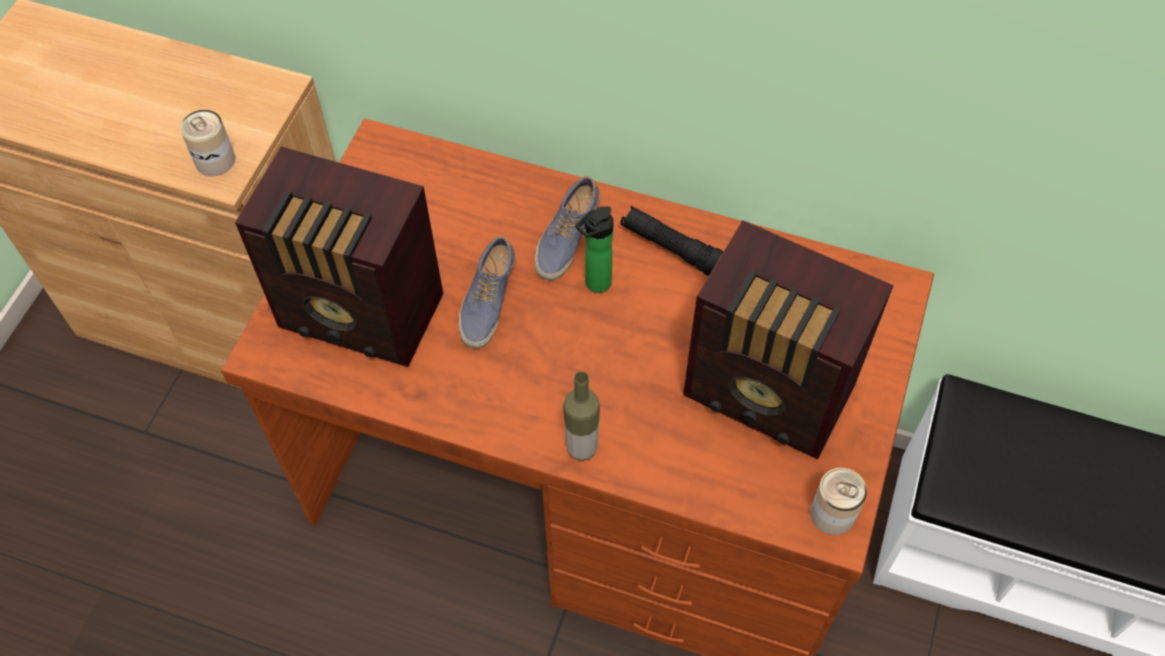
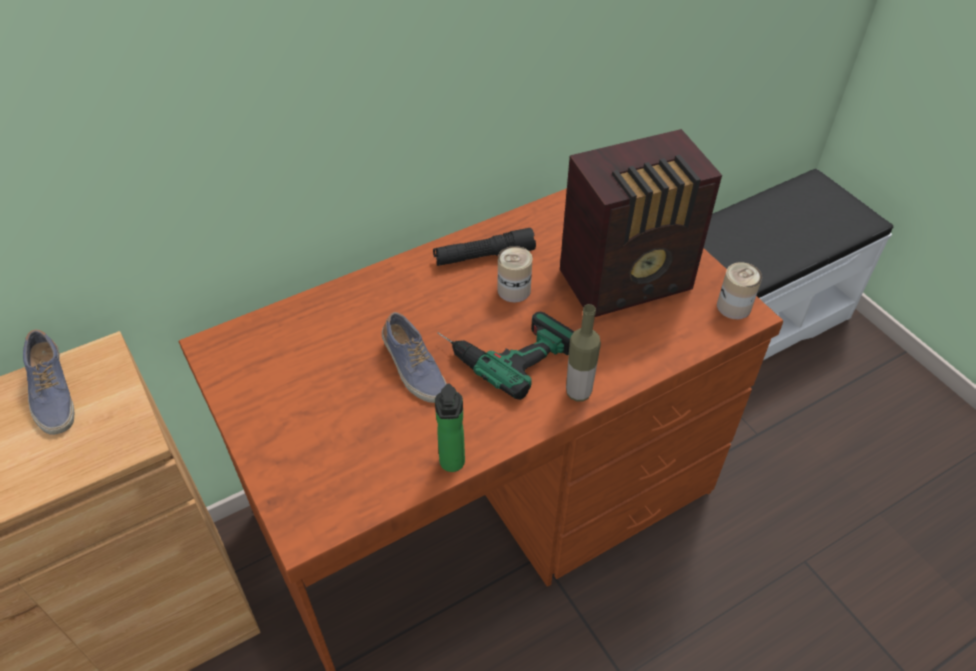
camera: 50 degrees left, 10 degrees down
can [180,110,235,176] -> can moved to [497,246,533,302]
radio [235,147,443,367] -> none
shoe [535,176,601,281] -> shoe moved to [23,329,74,435]
bottle [575,206,613,293] -> bottle moved to [435,383,465,472]
none -> power drill [438,311,574,400]

